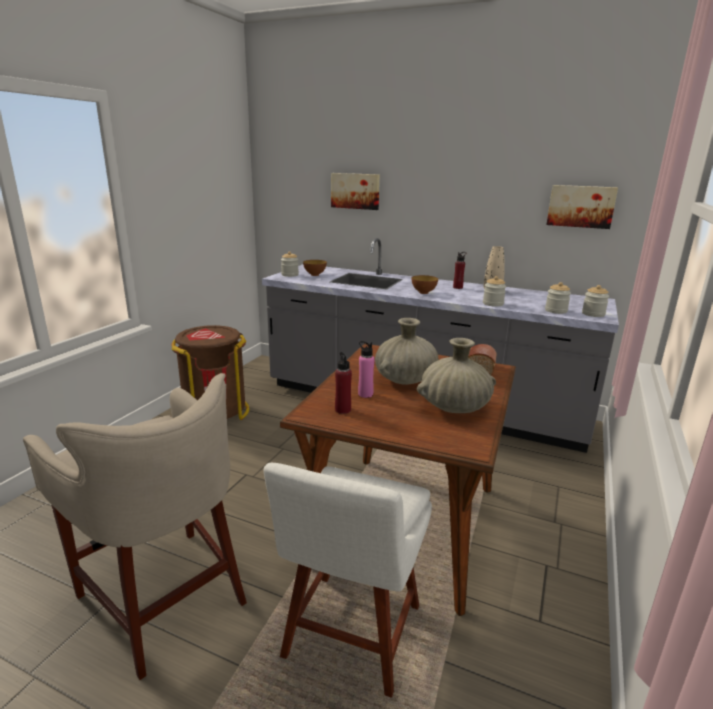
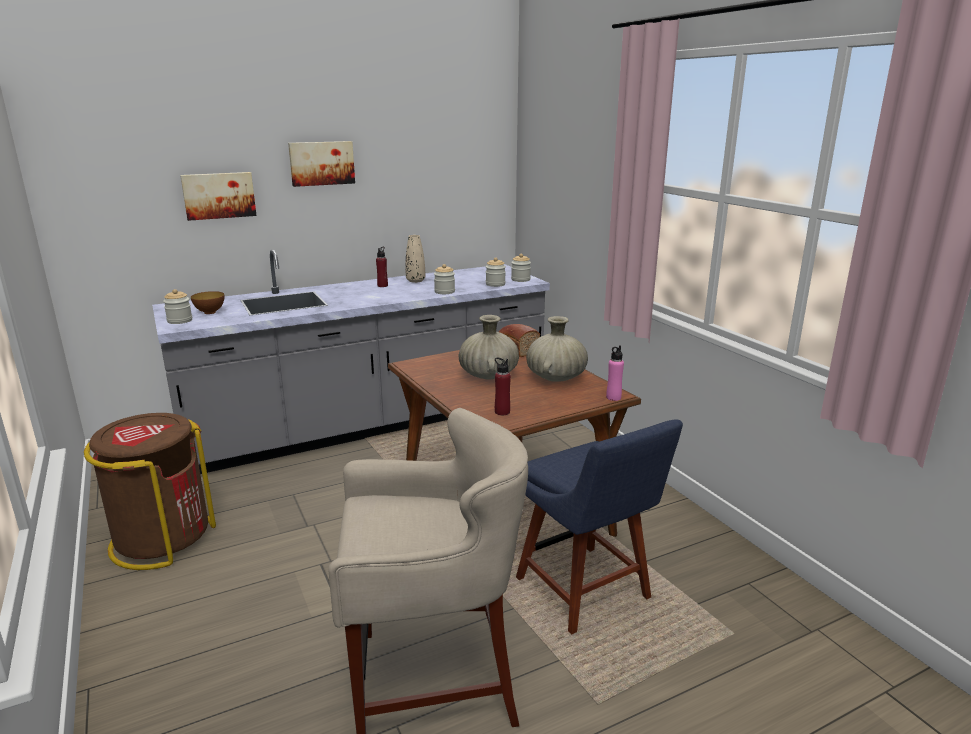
camera: 50 degrees left, 0 degrees up
white chair [263,463,432,698] -> blue chair [516,419,683,634]
pink bottle [358,341,375,398] -> pink bottle moved to [606,345,624,401]
bowl [412,275,438,294] -> none
picture [546,185,618,229] -> picture moved to [288,141,355,187]

